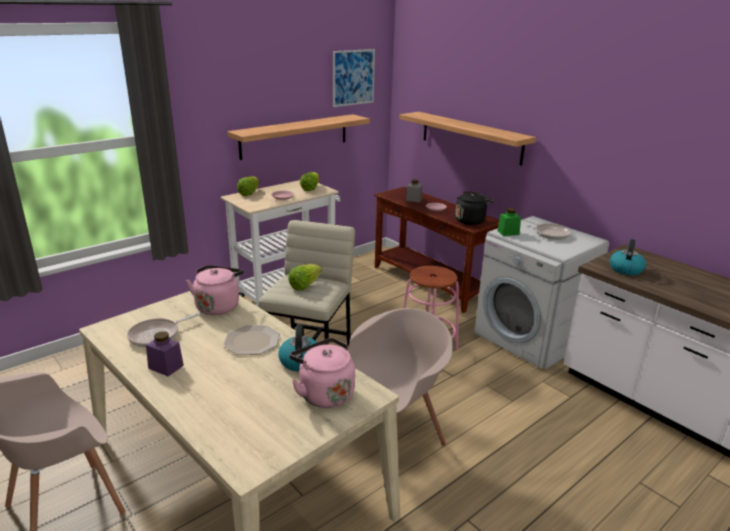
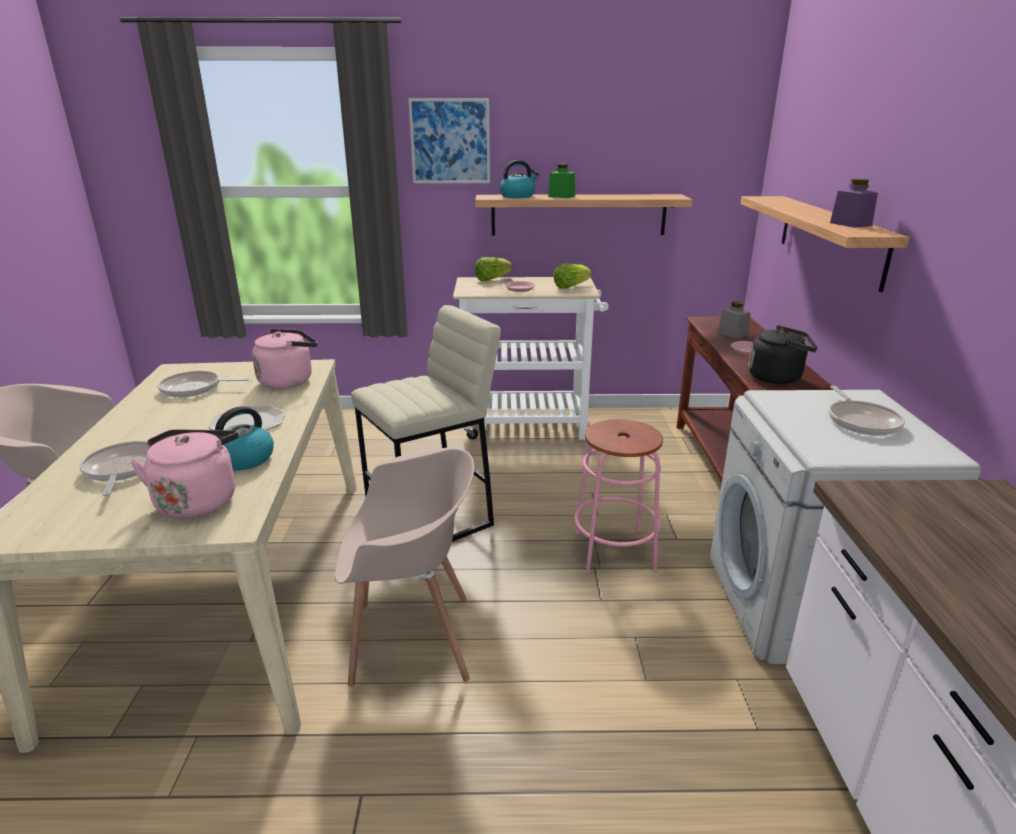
camera: 40 degrees right, 0 degrees up
purple jar [146,331,184,376] -> purple jar moved to [830,179,878,228]
lettuce [288,264,322,291] -> none
picture [333,49,375,107] -> picture moved to [408,98,490,183]
green jar [497,208,521,236] -> green jar moved to [548,164,575,198]
kettle [610,239,646,275] -> kettle moved to [500,160,539,198]
none -> frying pan [79,441,149,496]

